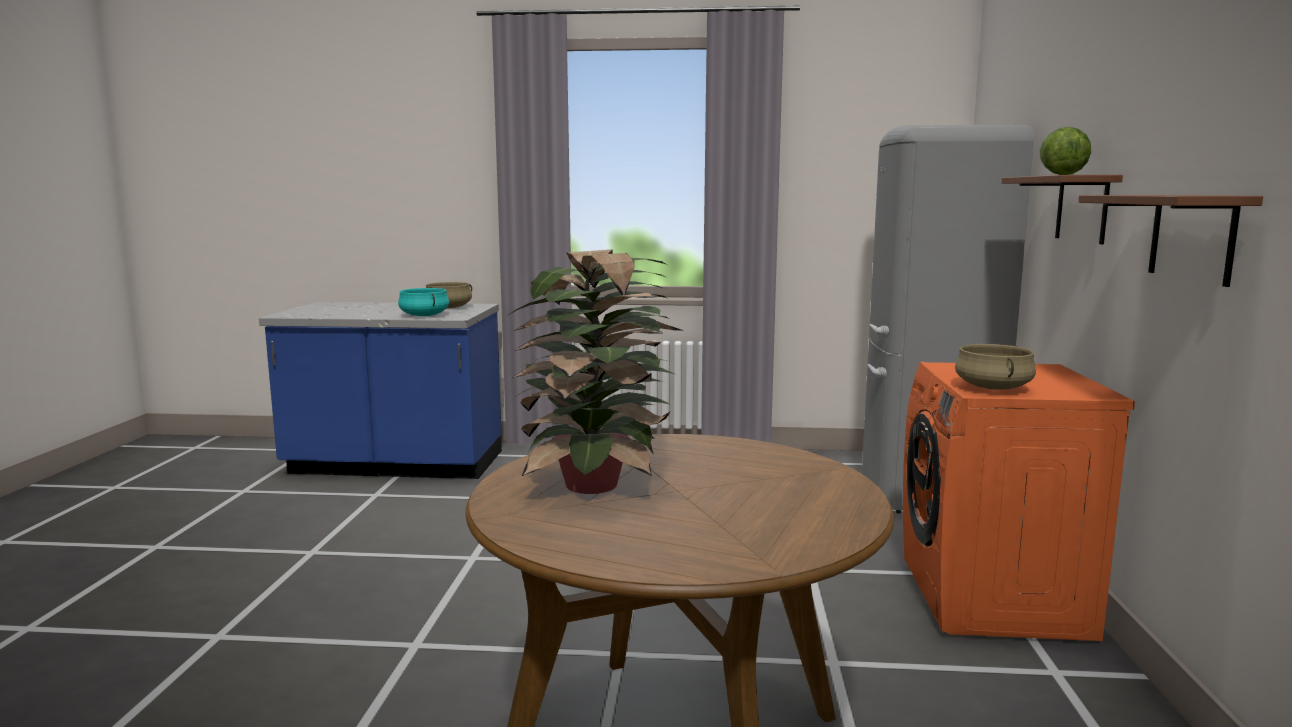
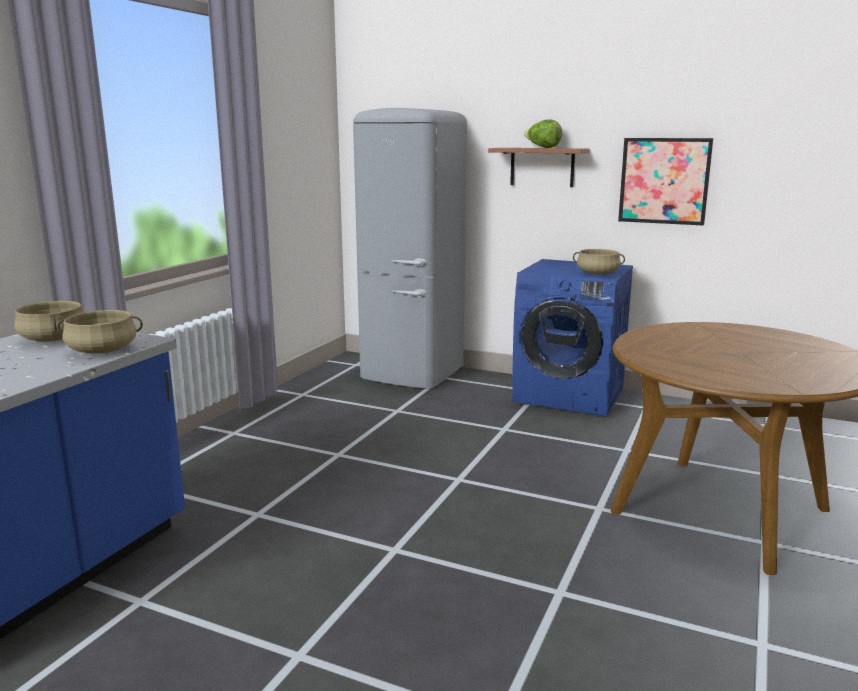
camera: 70 degrees left, 5 degrees up
turquoise cooking pot [398,288,449,316] -> beige cooking pot [57,310,143,354]
potted plant [507,249,684,494] -> none
orange washing machine [903,362,1135,641] -> blue washing machine [512,259,633,416]
brown shelf [1078,195,1263,287] -> picture [618,138,713,226]

